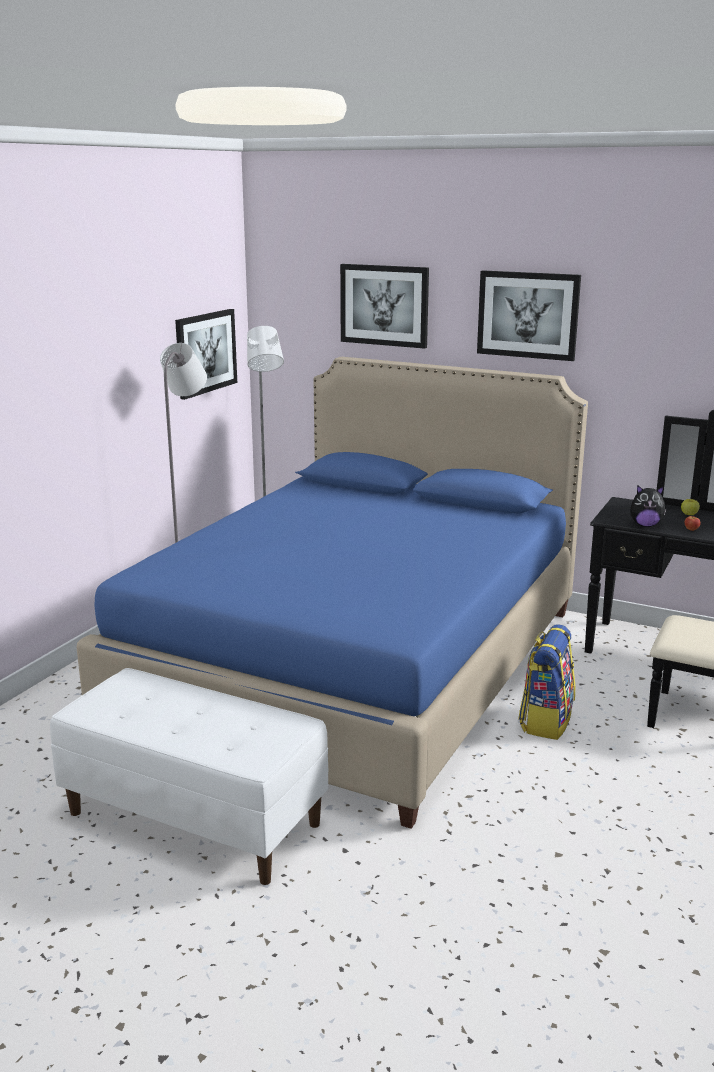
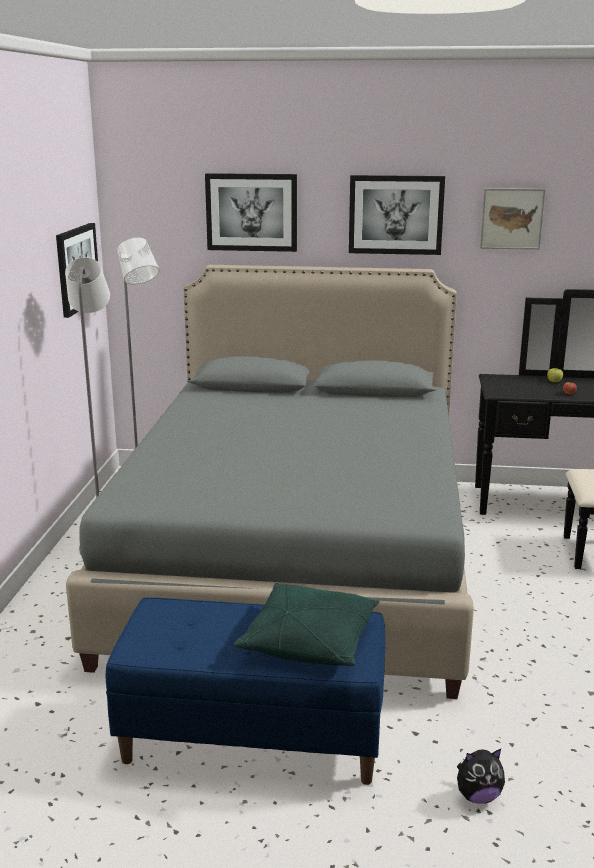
camera: 20 degrees left, 0 degrees up
white bench [50,668,328,885] -> blue bench [105,597,385,785]
blue bed [77,357,588,829] -> grey bed [66,265,474,699]
backpack [518,624,575,740] -> none
plush toy [630,485,667,527] -> plush toy moved to [457,749,505,804]
none -> green pillow [234,583,379,666]
none -> picture [480,188,545,250]

